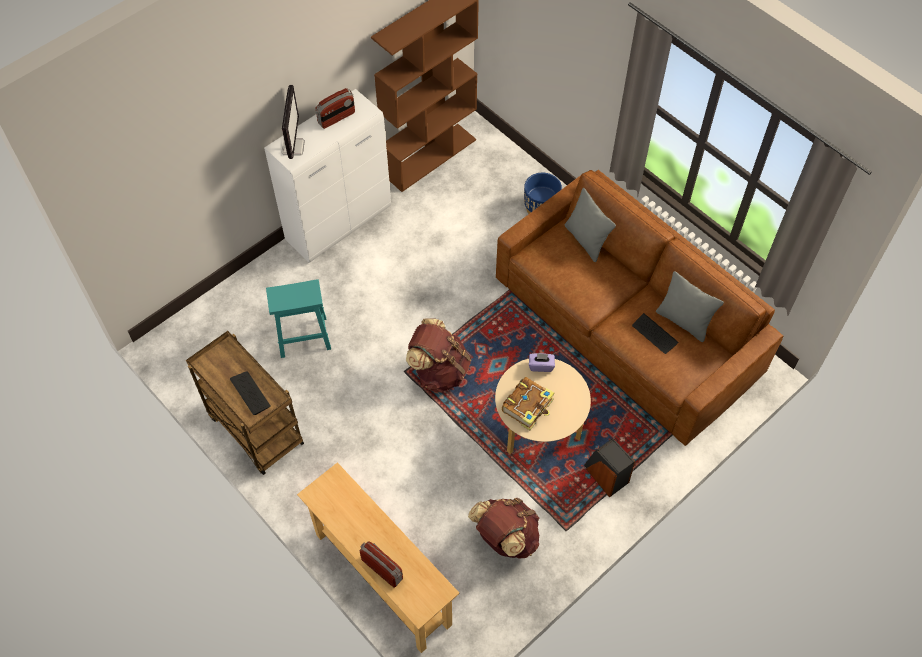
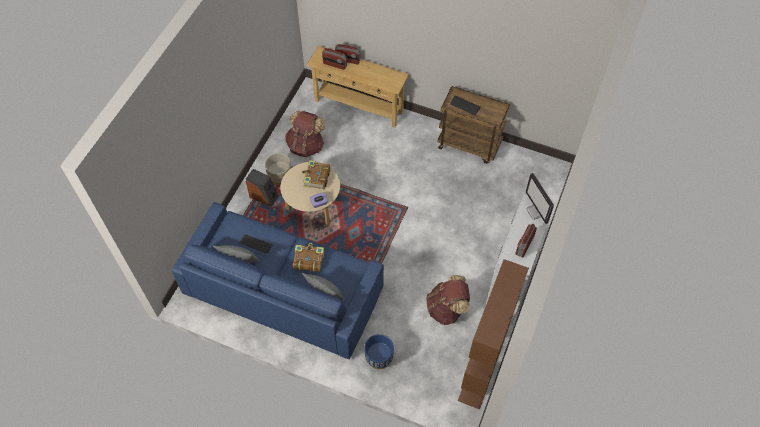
camera: 155 degrees right, 0 degrees up
turquoise stool [266,279,331,358] -> none
brown backpack [406,319,472,393] -> brown backpack moved to [426,275,470,325]
brown sofa [496,170,783,446] -> blue sofa [172,202,384,359]
none -> beige planter [265,153,291,185]
none -> book [293,243,324,272]
none -> radio [322,48,347,70]

